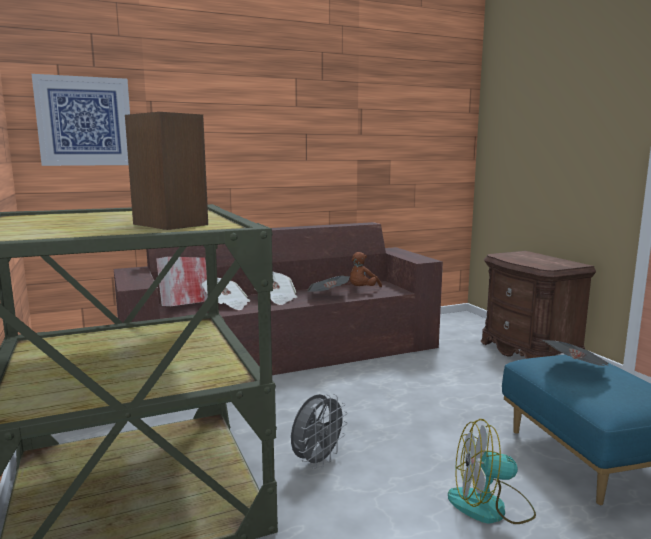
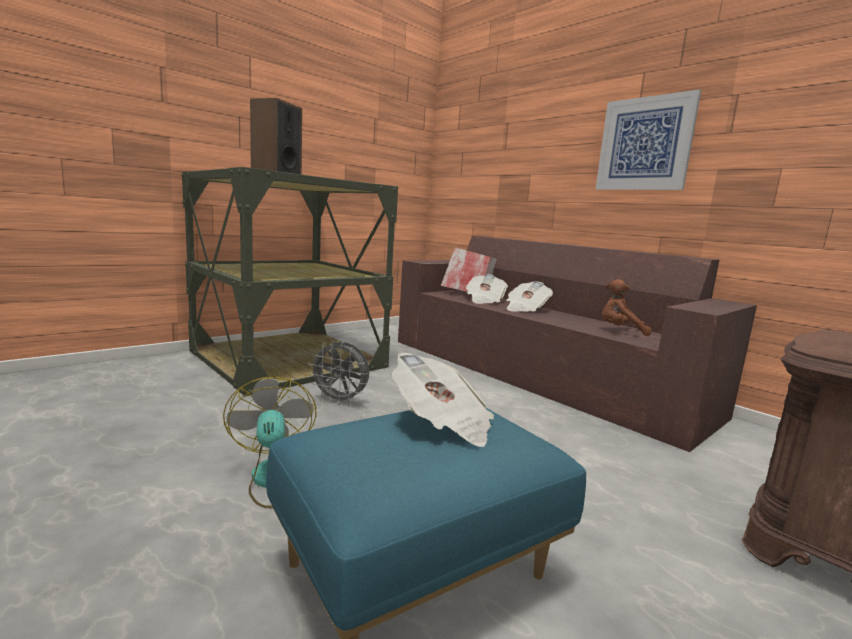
camera: 70 degrees right, 0 degrees up
picture [32,74,130,166] -> picture moved to [596,89,701,190]
newspaper [307,275,350,292] -> none

